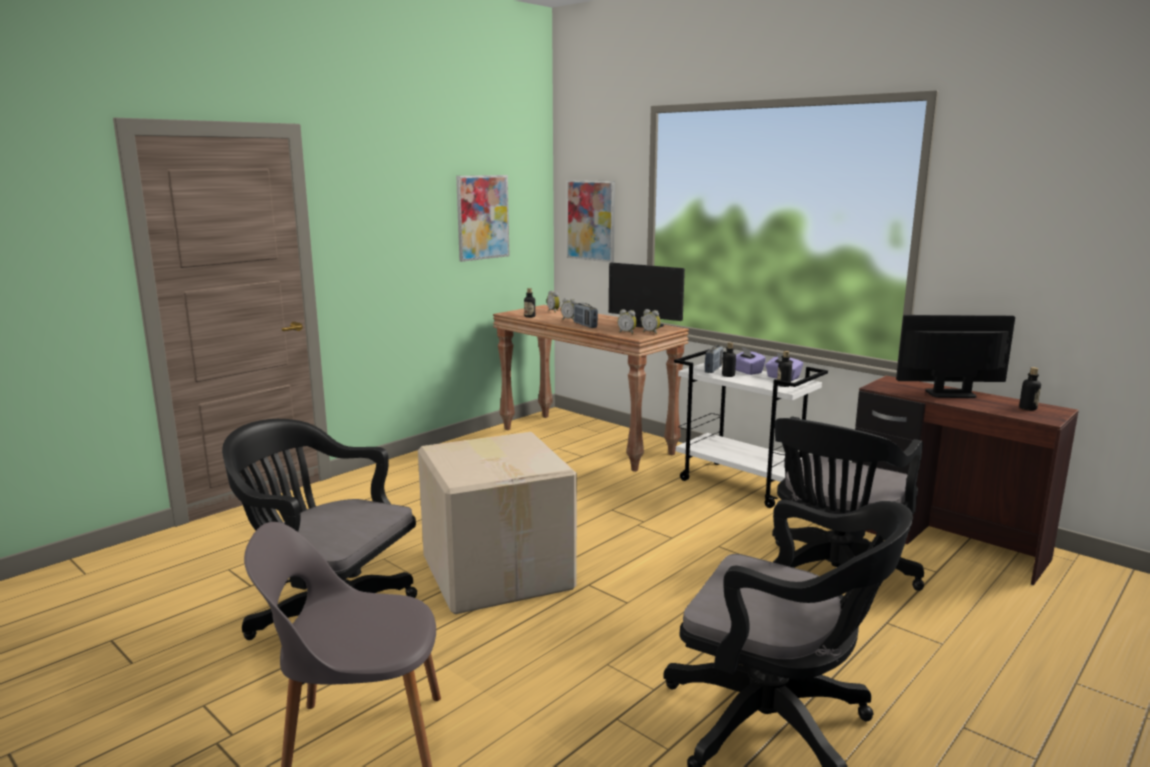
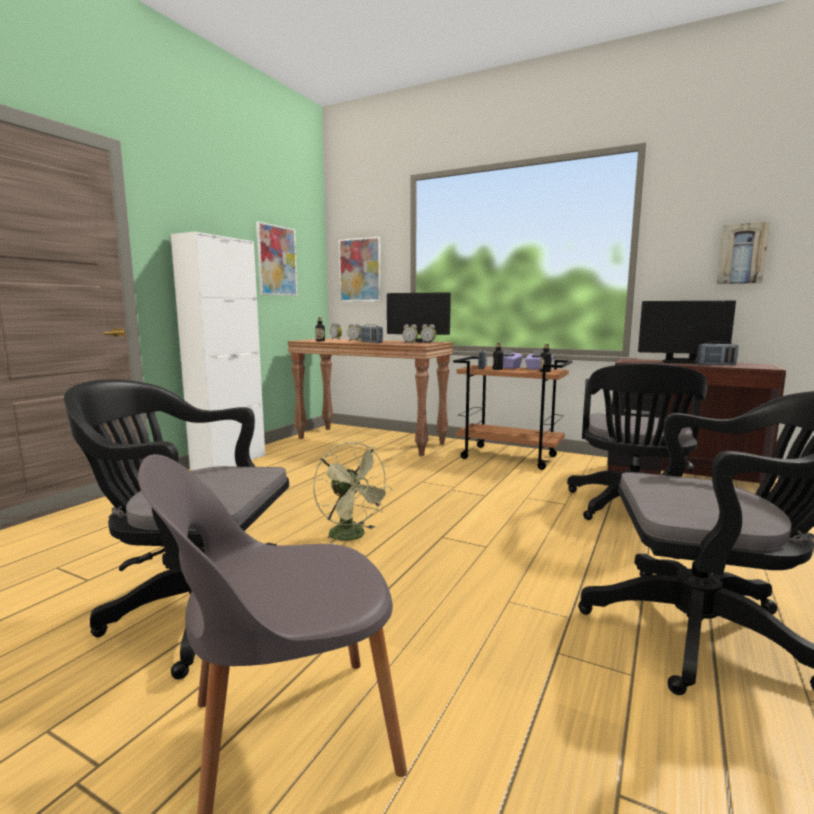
camera: 15 degrees left, 5 degrees down
cardboard box [418,432,577,614] -> green fan [313,442,393,544]
white cart [674,349,828,508] -> brown cart [453,356,573,470]
monitor [896,315,1015,398] -> monitor turned 150 degrees counterclockwise [638,301,736,364]
bottle [1019,367,1041,410] -> none
none -> white cabinet [171,232,265,470]
none -> radio [697,341,739,365]
none -> picture [717,222,770,284]

